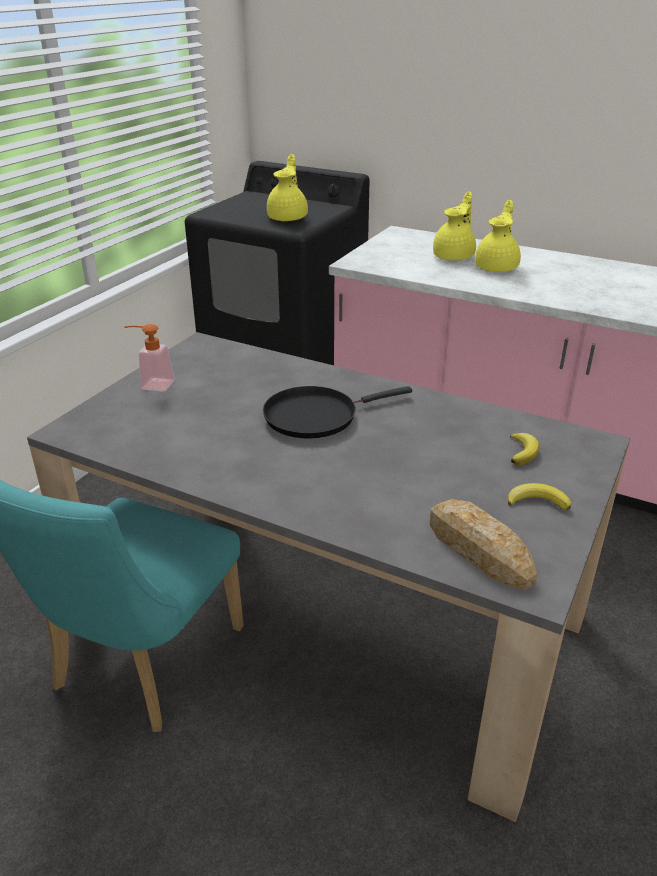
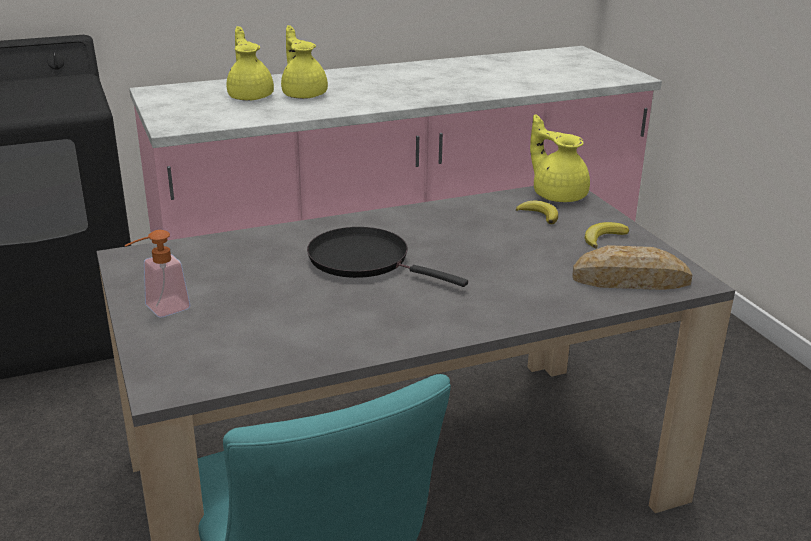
camera: 50 degrees left, 5 degrees down
black frying pan [263,386,412,438] -> black frying pan turned 105 degrees clockwise [307,227,468,287]
yellow teapot [267,154,308,221] -> yellow teapot moved to [530,115,590,202]

